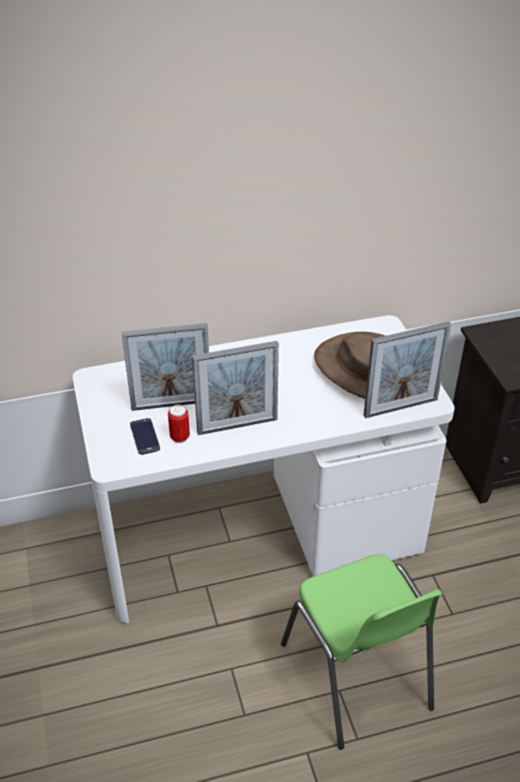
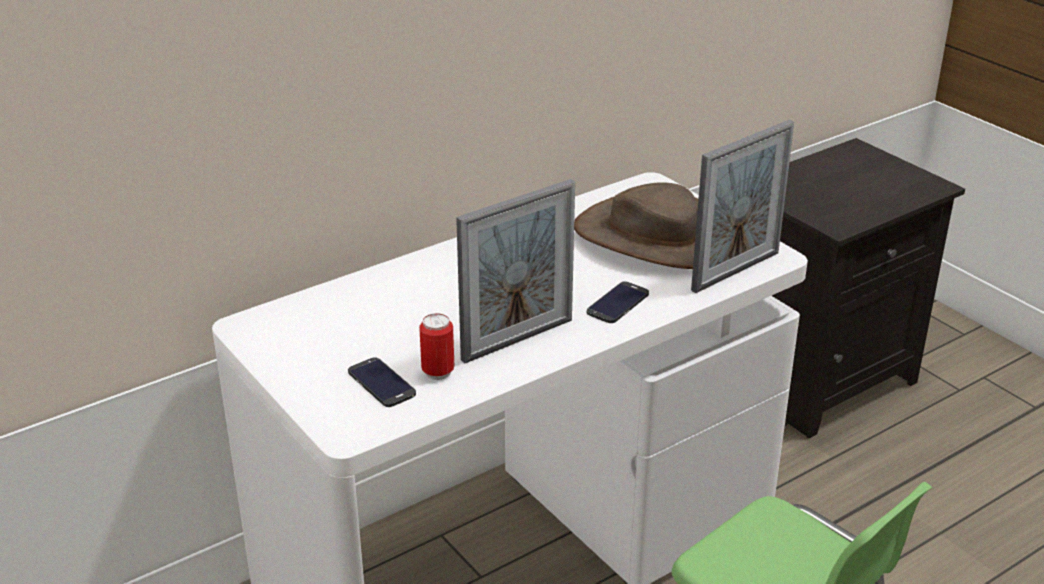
camera: 20 degrees left, 10 degrees down
picture frame [122,323,209,411] -> none
none -> phone [587,281,649,323]

